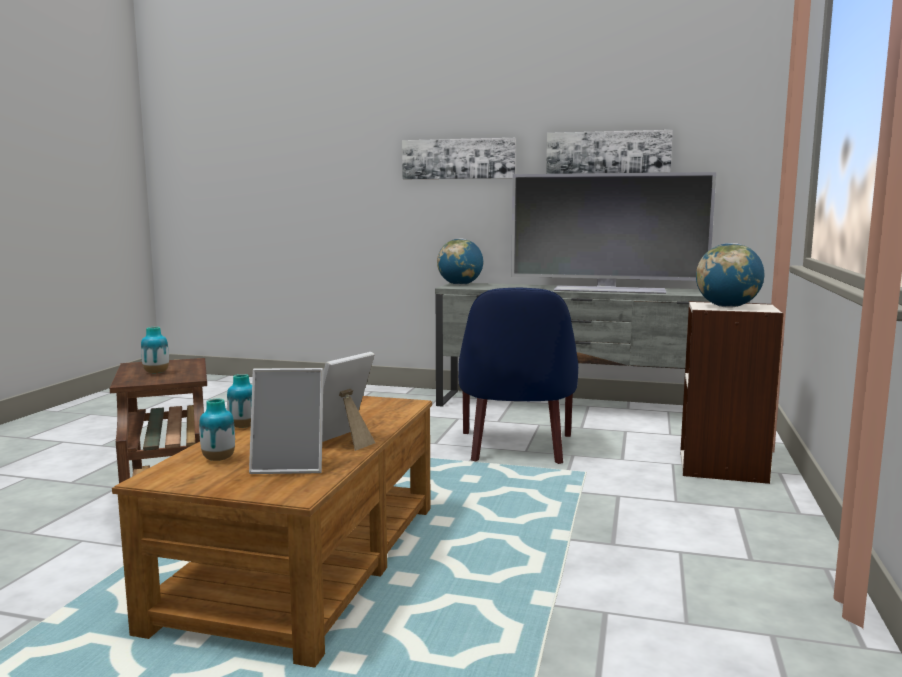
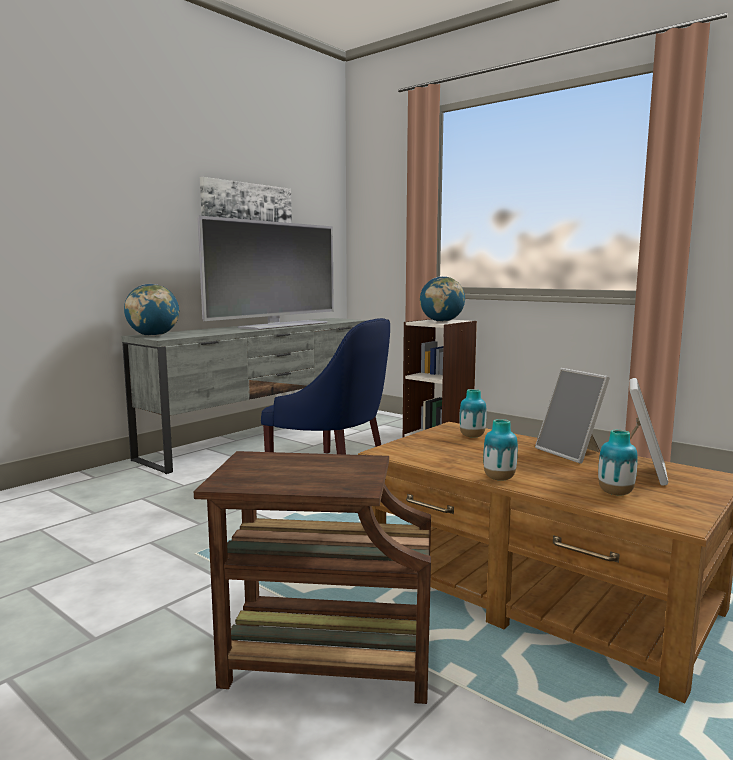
camera: 65 degrees left, 0 degrees up
vase [141,327,169,373] -> vase moved to [459,389,487,438]
picture [402,138,516,179] -> none

